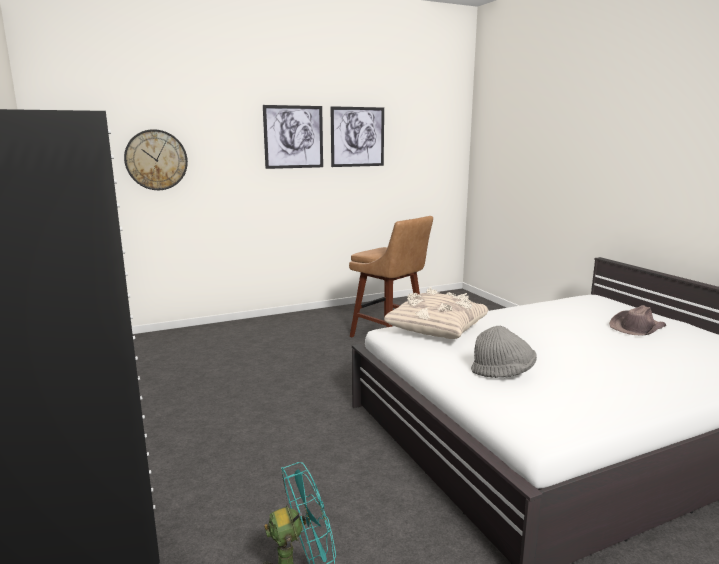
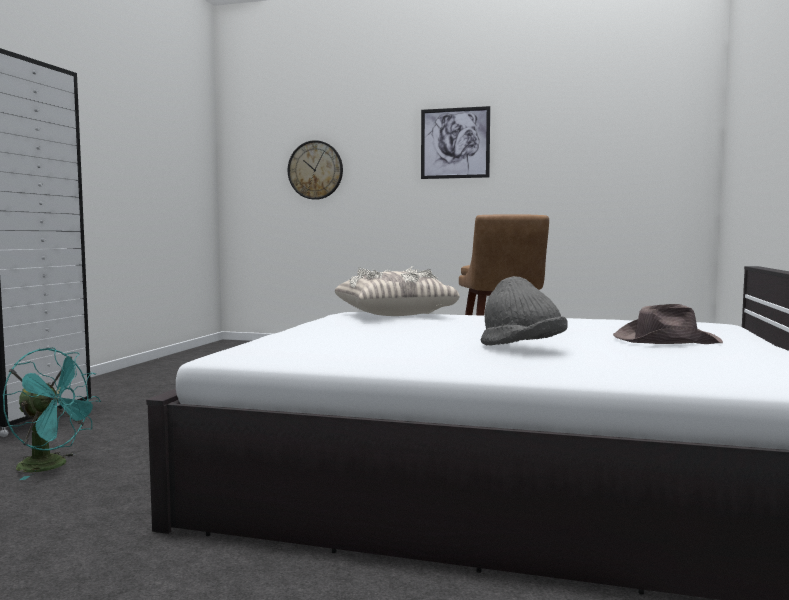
camera: 40 degrees right, 10 degrees down
picture [330,106,384,167] -> none
grey hat [471,326,537,378] -> grey hat moved to [481,276,568,345]

